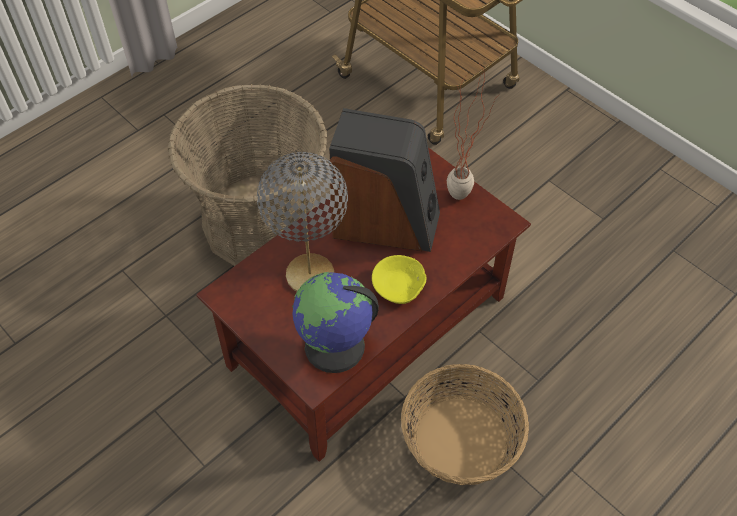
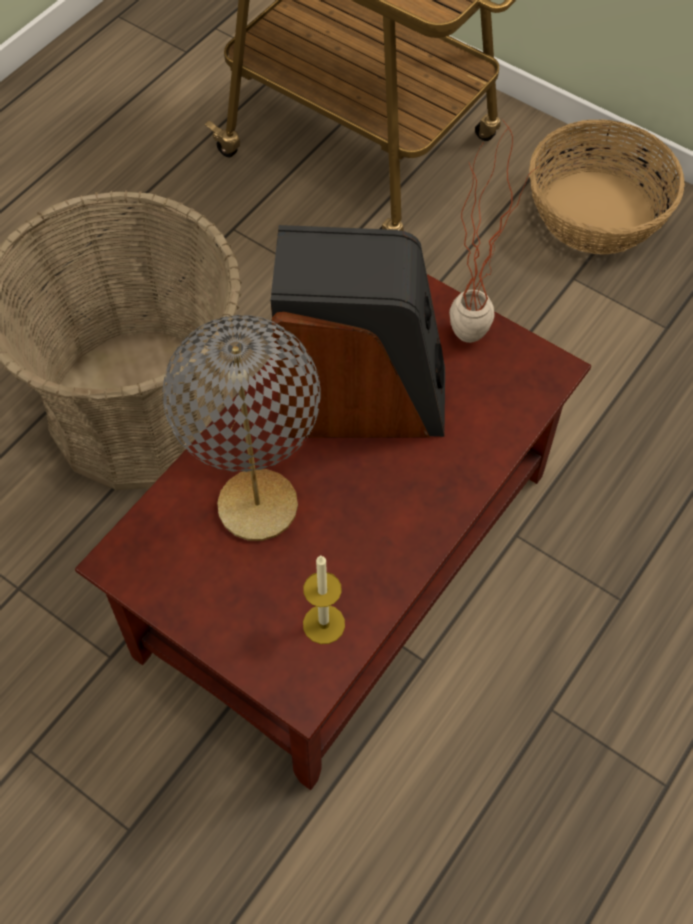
camera: 10 degrees left, 5 degrees up
globe [292,272,379,373] -> candle [303,556,345,644]
yellow bowl [372,255,427,304] -> none
basket [401,364,529,485] -> basket moved to [529,119,685,254]

